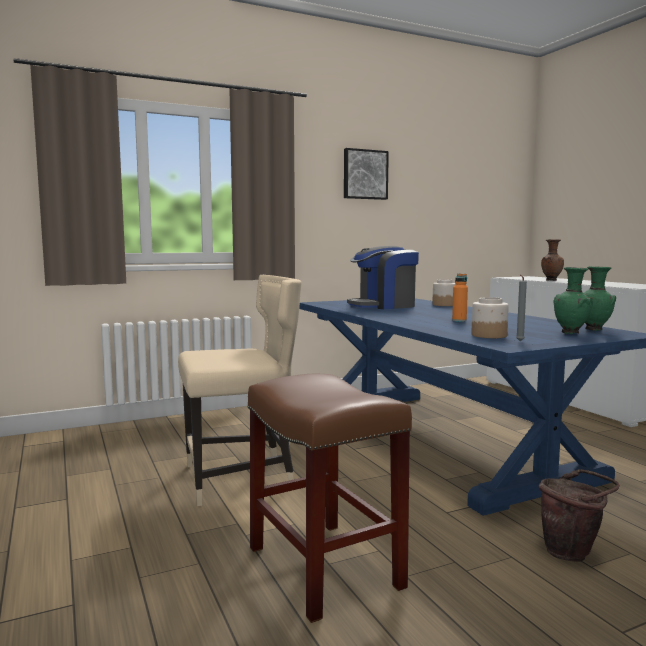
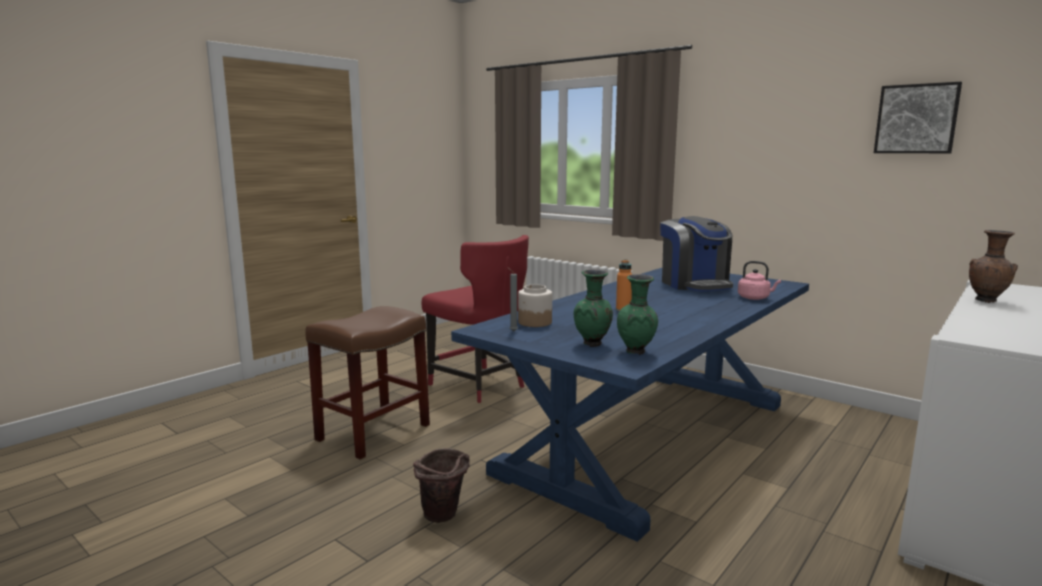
camera: 65 degrees right, 5 degrees up
beige chair [178,275,302,506] -> red chair [421,235,529,403]
picture [344,148,389,200] -> picture moved to [874,82,962,153]
coffee machine [347,246,419,309] -> coffee machine turned 150 degrees counterclockwise [660,216,733,292]
jar [432,279,455,306] -> pink kettle [738,261,781,300]

